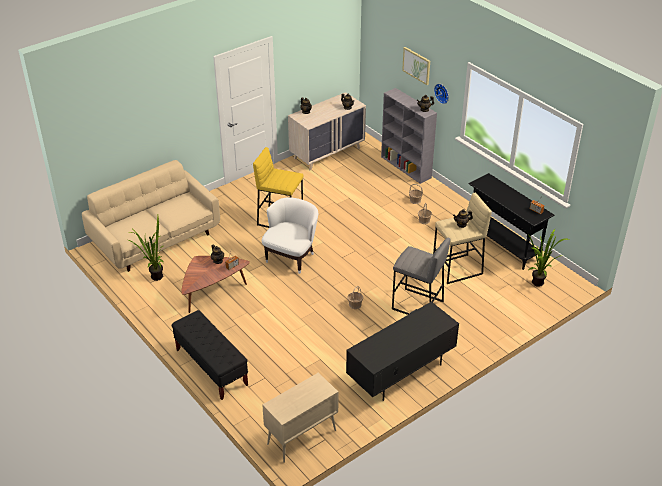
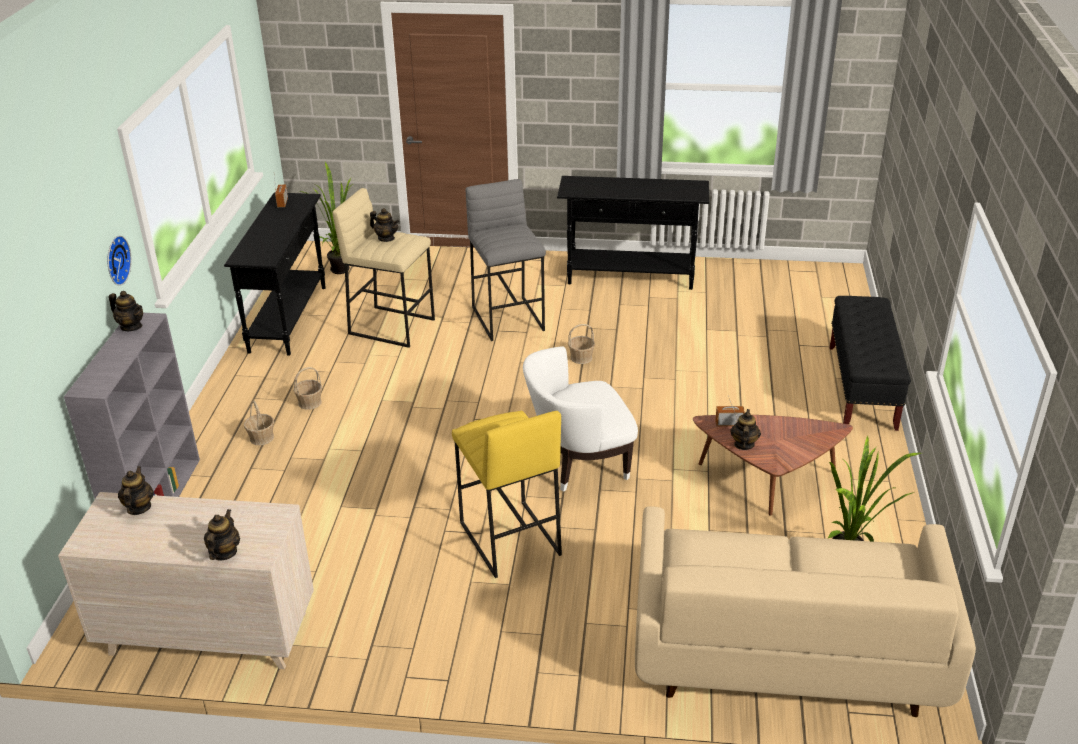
camera: 135 degrees left, 5 degrees down
beige cabinet [262,372,338,463] -> none
black tv stand [346,302,459,401] -> black console table [557,176,709,290]
picture [402,47,430,85] -> none

